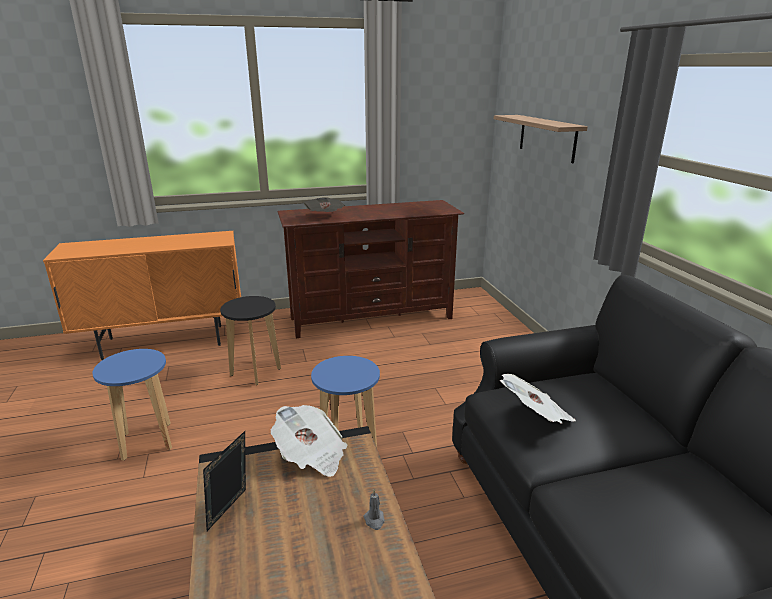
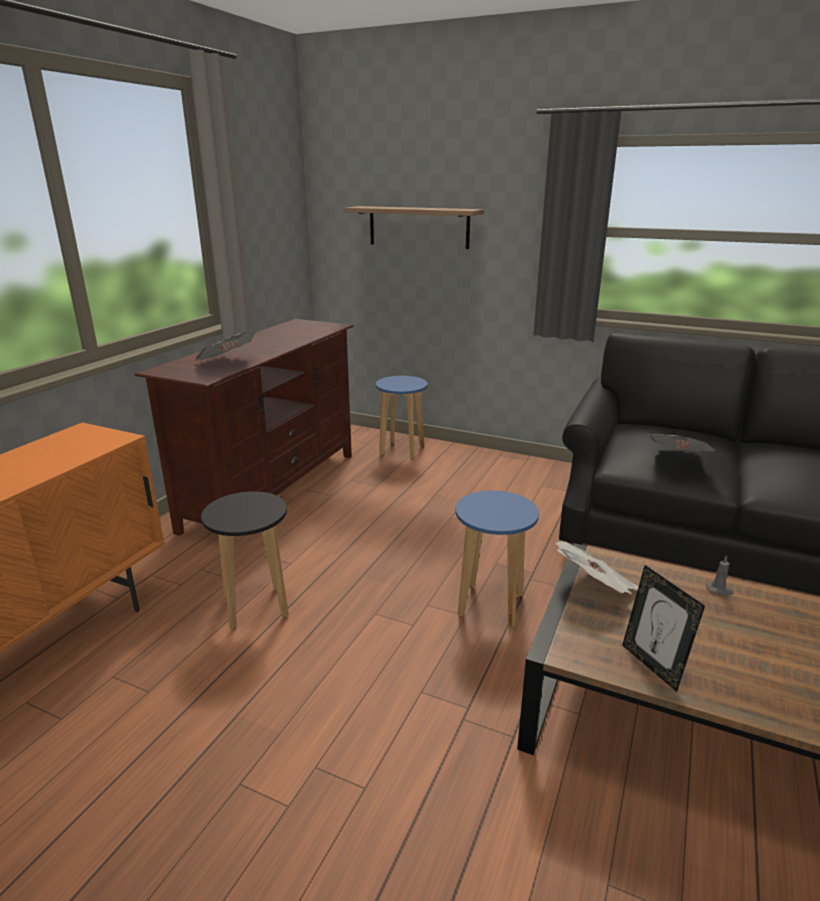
camera: 50 degrees left, 0 degrees up
blue stool [92,349,172,461] -> blue stool moved to [376,376,428,460]

